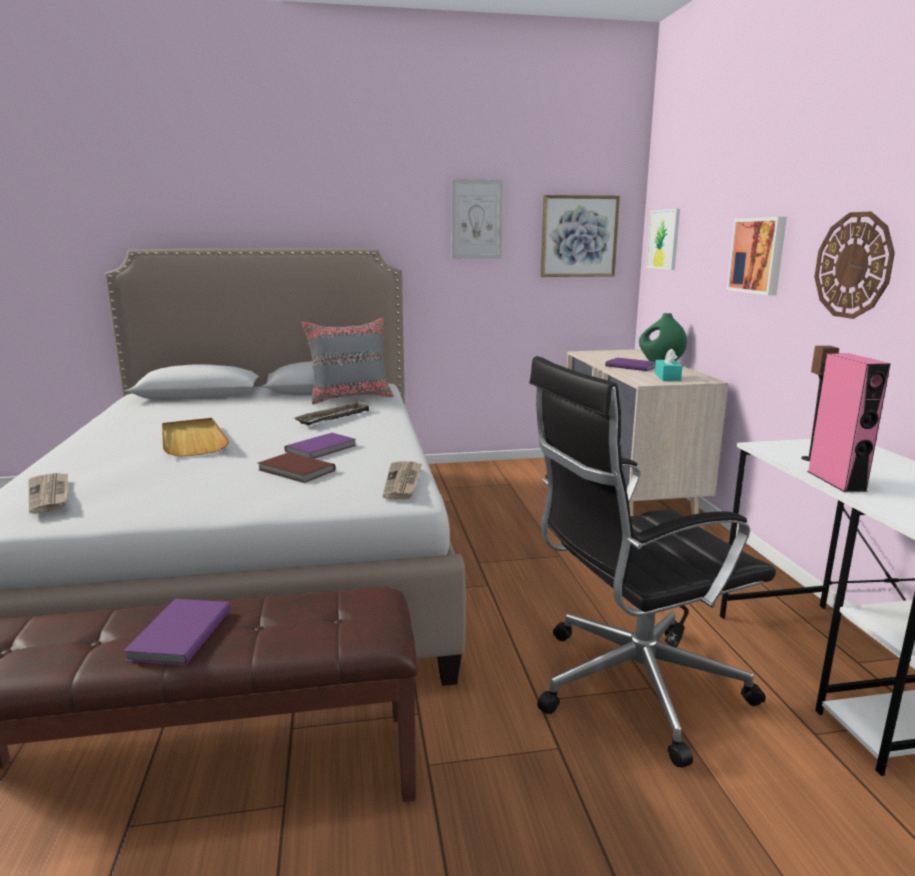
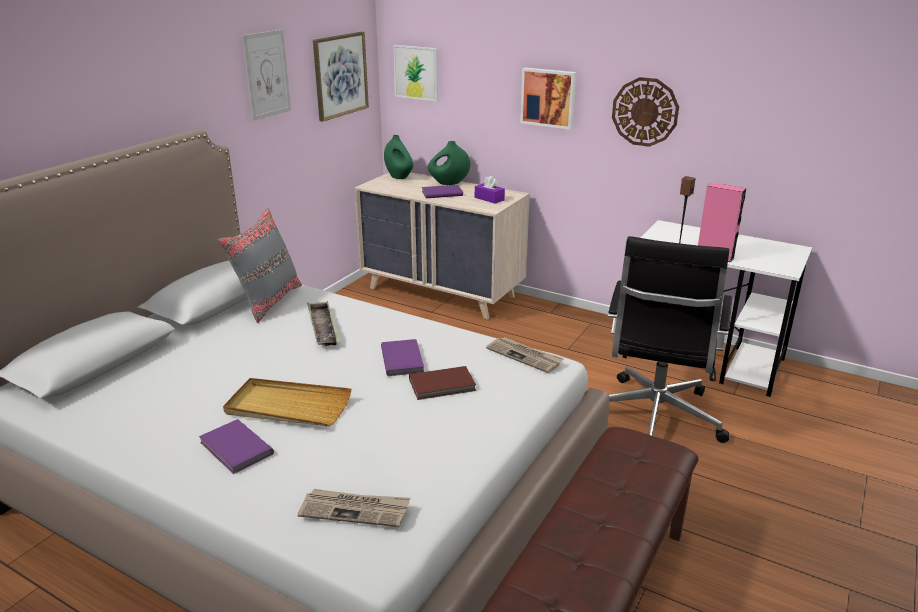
camera: 50 degrees left, 10 degrees up
purple book [123,599,231,665] -> purple book moved to [199,419,274,474]
turquoise tissue box [655,348,682,381] -> purple tissue box [475,176,505,204]
none -> green vase [384,135,413,179]

